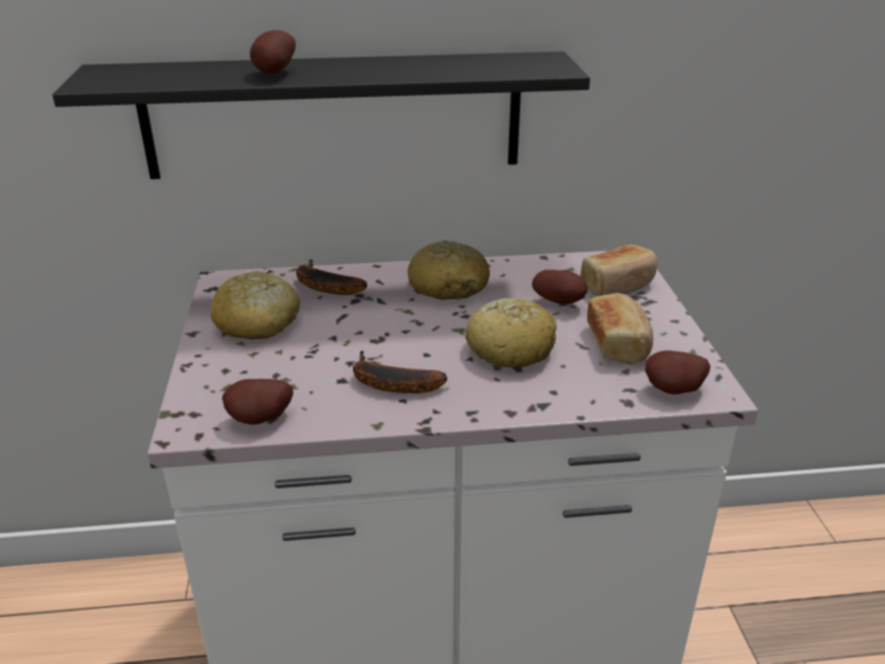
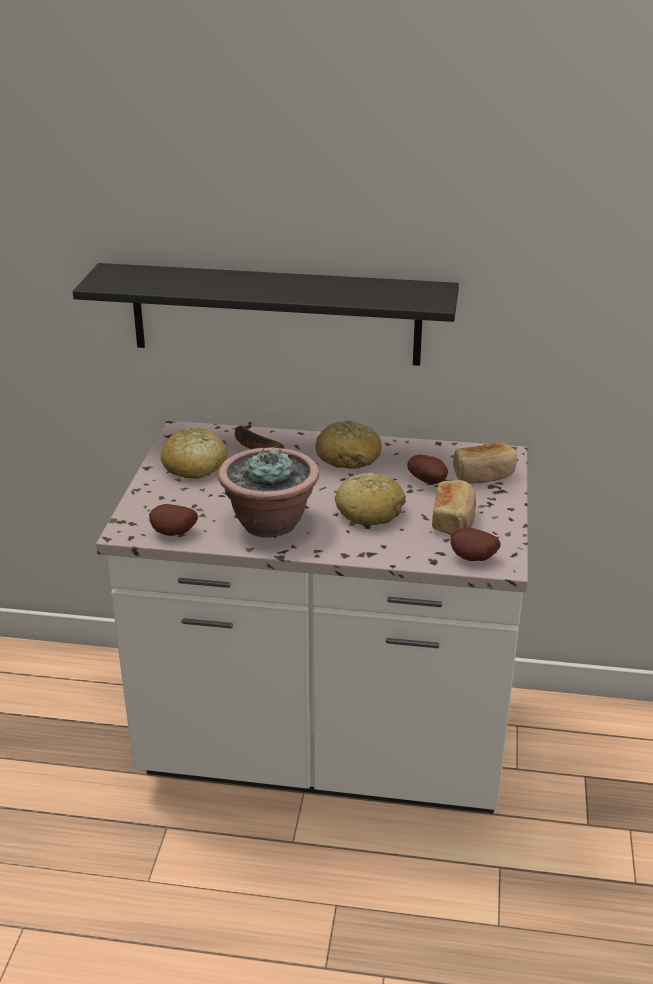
camera: 15 degrees right, 0 degrees up
potato [250,30,296,74] -> none
banana [353,351,447,393] -> potted plant [218,447,319,538]

